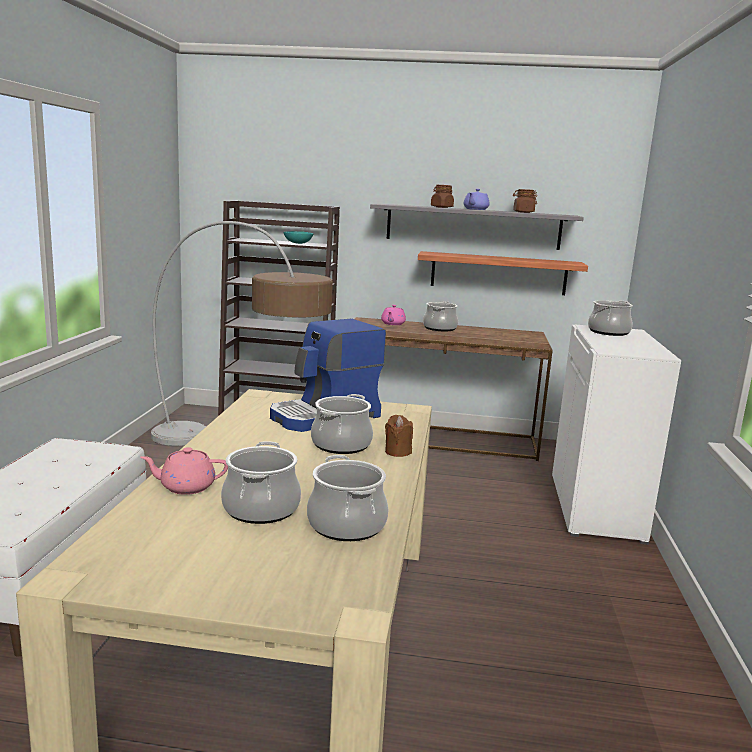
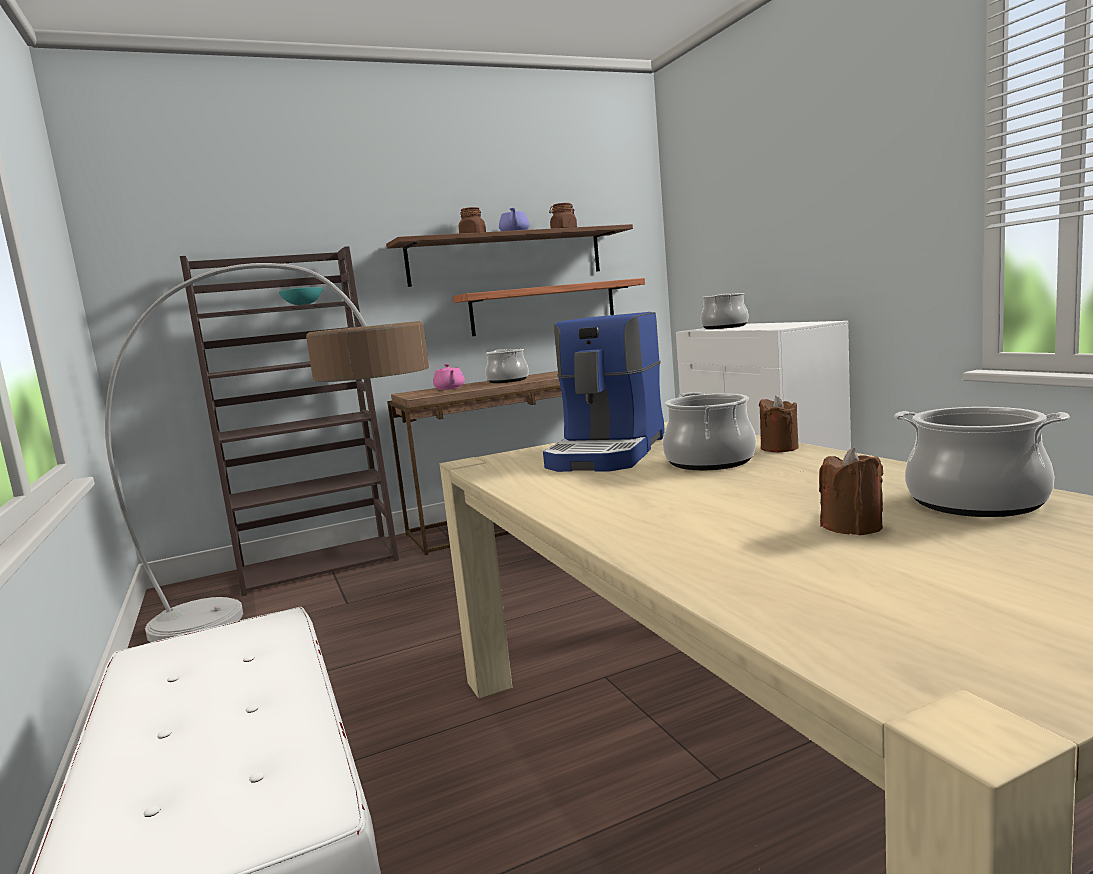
camera: 30 degrees left, 5 degrees down
pink teapot [140,447,228,495] -> none
cooking pot [221,441,301,524] -> brown candle [819,447,883,535]
grey shelf [370,204,584,250] -> brown shelf [386,224,633,287]

